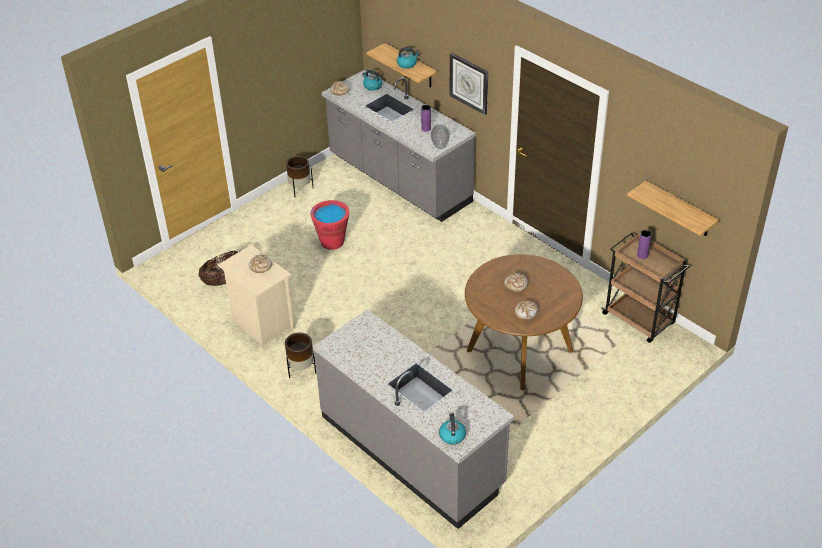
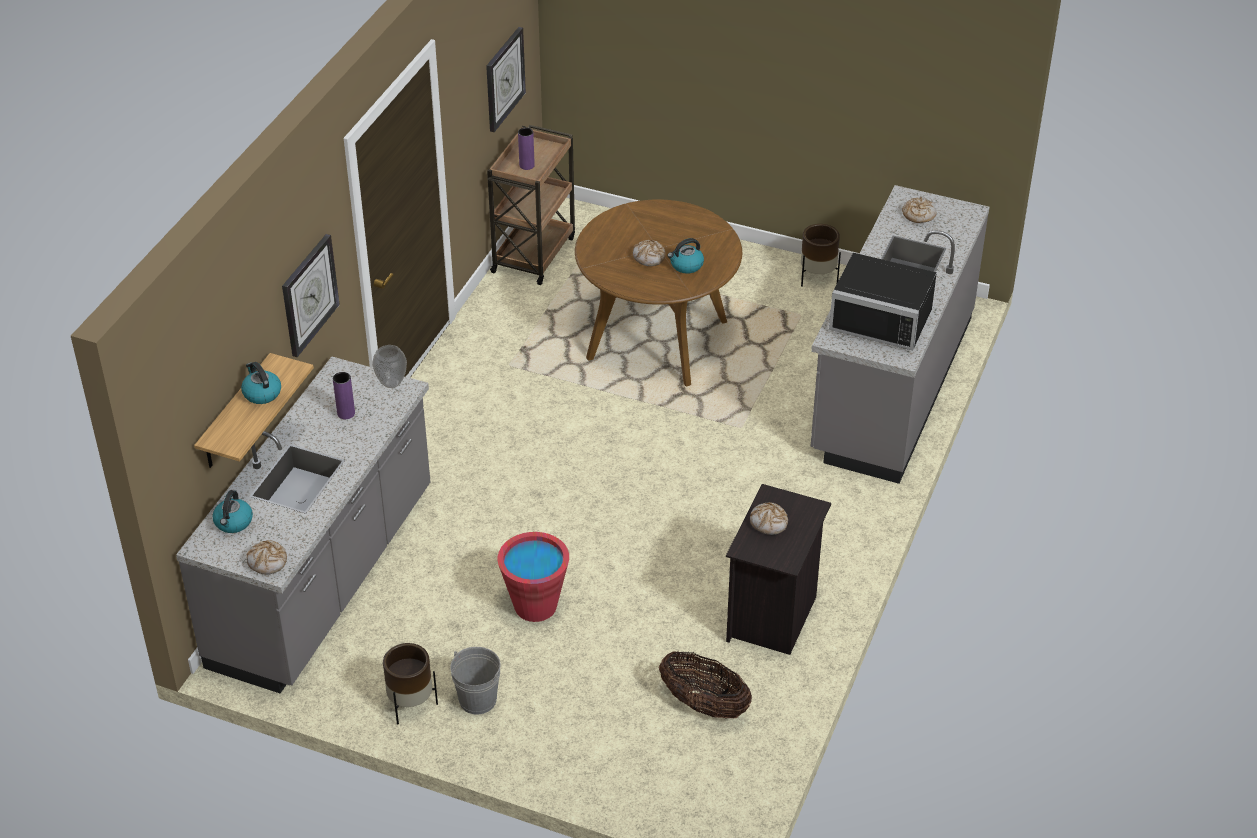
camera: 115 degrees left, 0 degrees up
beige nightstand [218,245,295,345] -> black nightstand [726,484,831,655]
brown planter [285,332,316,378] -> brown planter moved to [801,224,841,287]
kettle [439,413,466,445] -> kettle moved to [667,238,704,274]
bread [515,301,539,320] -> bread moved to [902,197,936,223]
shelf [627,181,719,236] -> wall clock [486,27,526,132]
none -> grey bucket [450,647,501,715]
none -> black microwave [829,253,937,351]

